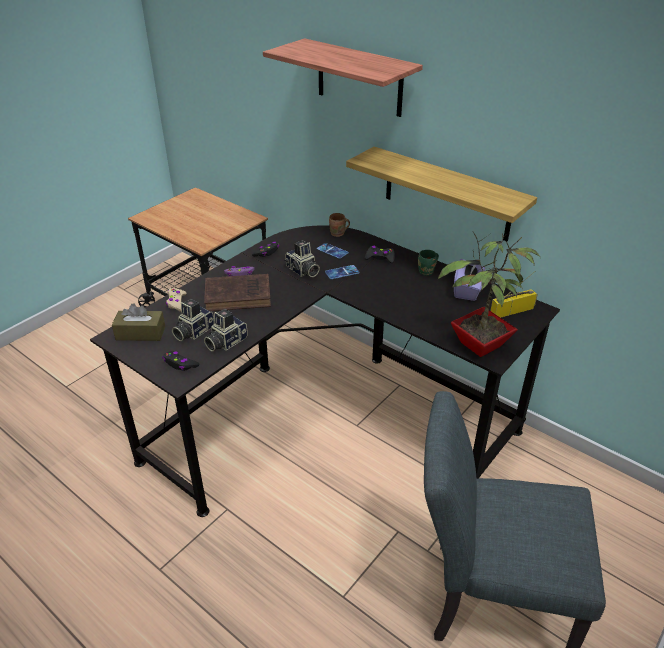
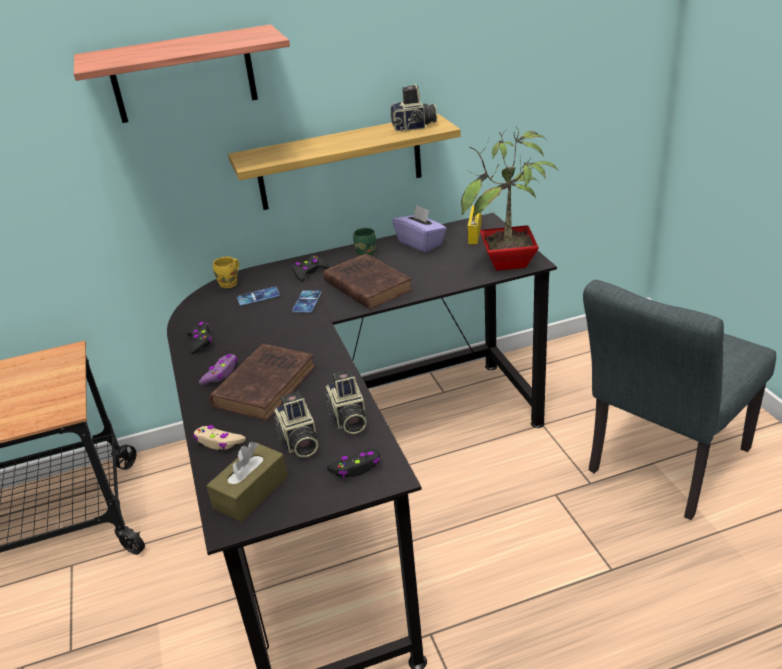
camera: 55 degrees left, 5 degrees down
camera [284,240,320,277] -> camera moved to [390,84,437,131]
brown mug [329,213,350,237] -> yellow mug [213,257,239,288]
none -> brown book [323,253,413,309]

